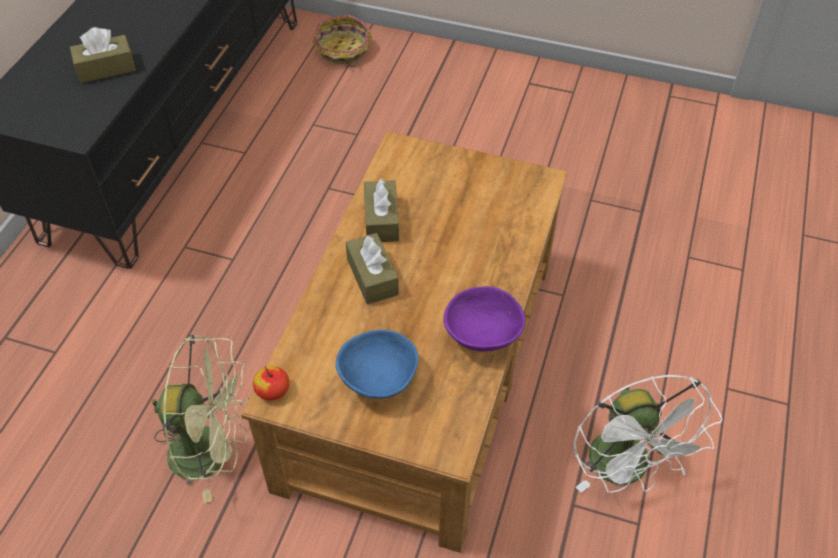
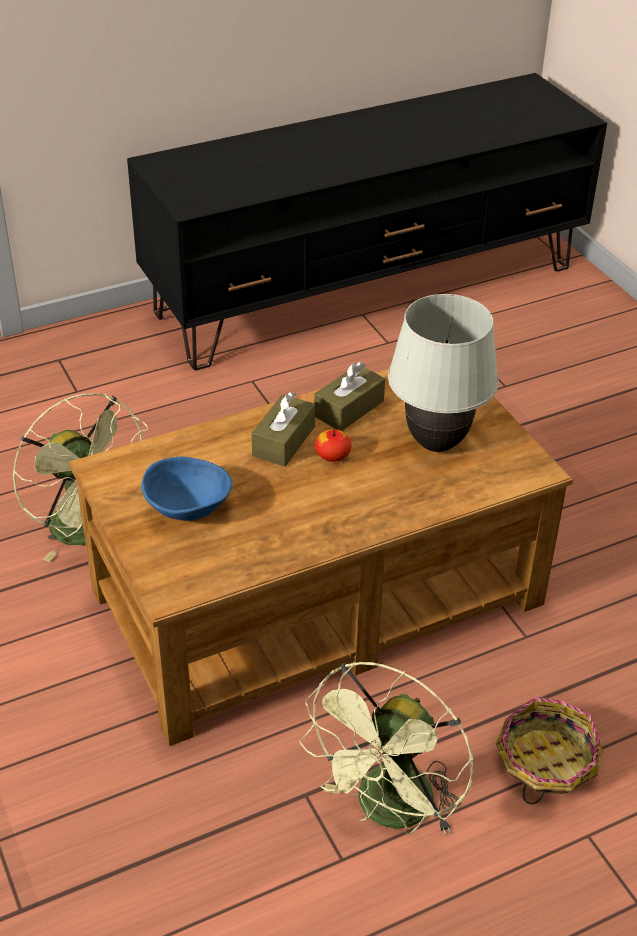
camera: 45 degrees right, 10 degrees down
brown tissue box [70,27,136,83] -> none
apple [253,366,289,400] -> apple moved to [315,423,352,462]
basket [313,14,372,66] -> basket moved to [496,697,603,804]
purple bowl [444,286,526,352] -> none
white fan [574,375,722,493] -> green fan [299,662,474,835]
none -> white table lamp [388,294,498,452]

